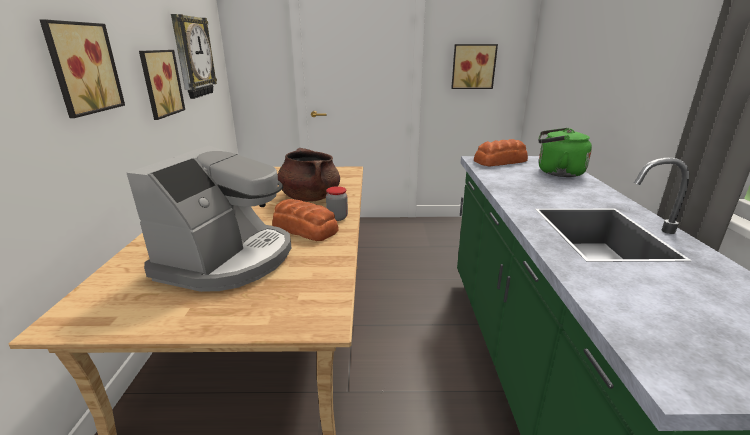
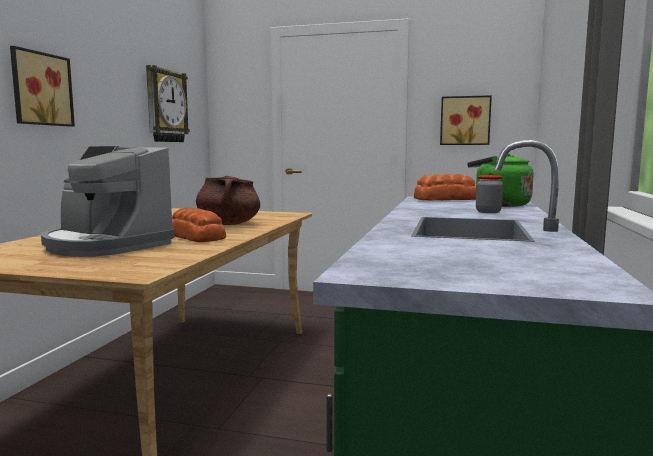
camera: 15 degrees right, 15 degrees down
coffee machine [127,146,291,292] -> coffee machine turned 90 degrees clockwise [41,146,174,257]
picture [139,50,185,120] -> none
jar [326,186,348,221] -> jar moved to [476,175,503,213]

